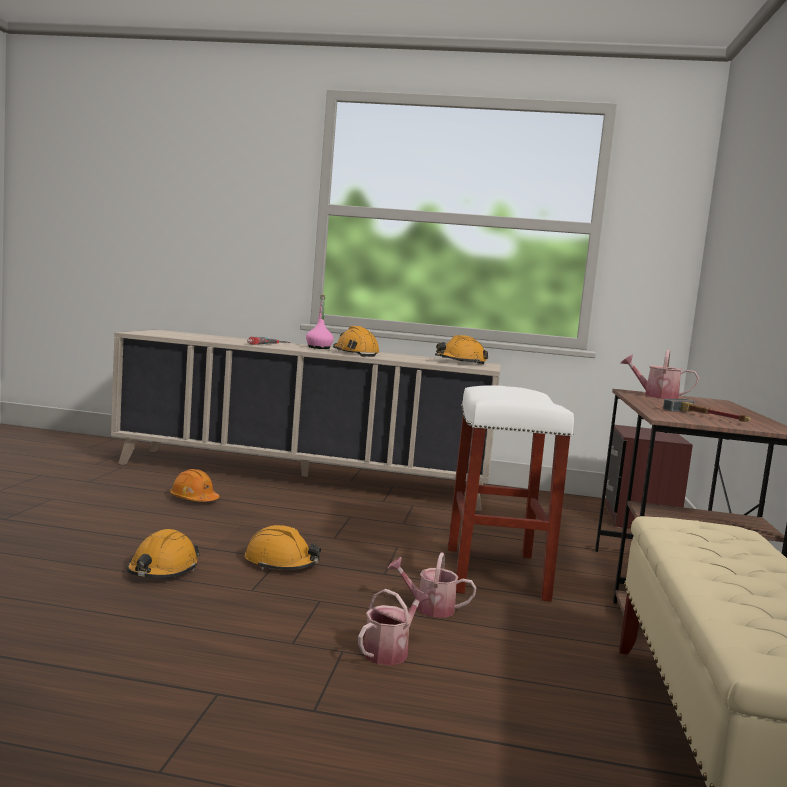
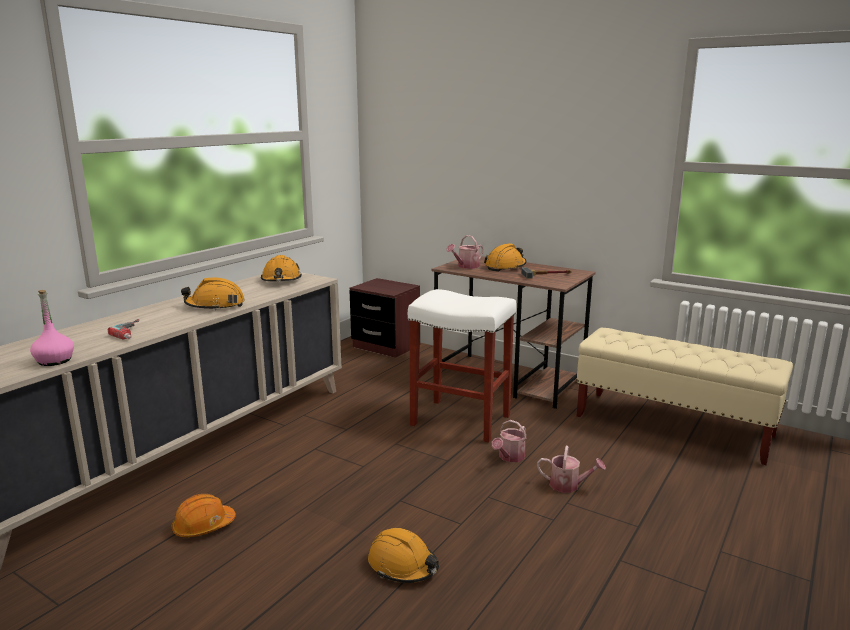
camera: 65 degrees left, 10 degrees up
orange hard hat [245,525,321,570] -> orange hard hat moved to [484,243,527,272]
pink bottle [306,295,334,349] -> pink bottle moved to [30,290,74,366]
watering can [358,589,429,665] -> watering can turned 135 degrees clockwise [537,446,606,493]

